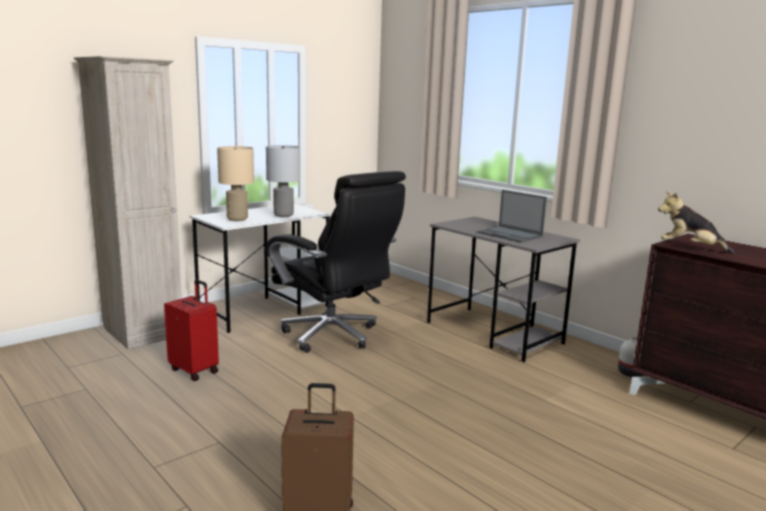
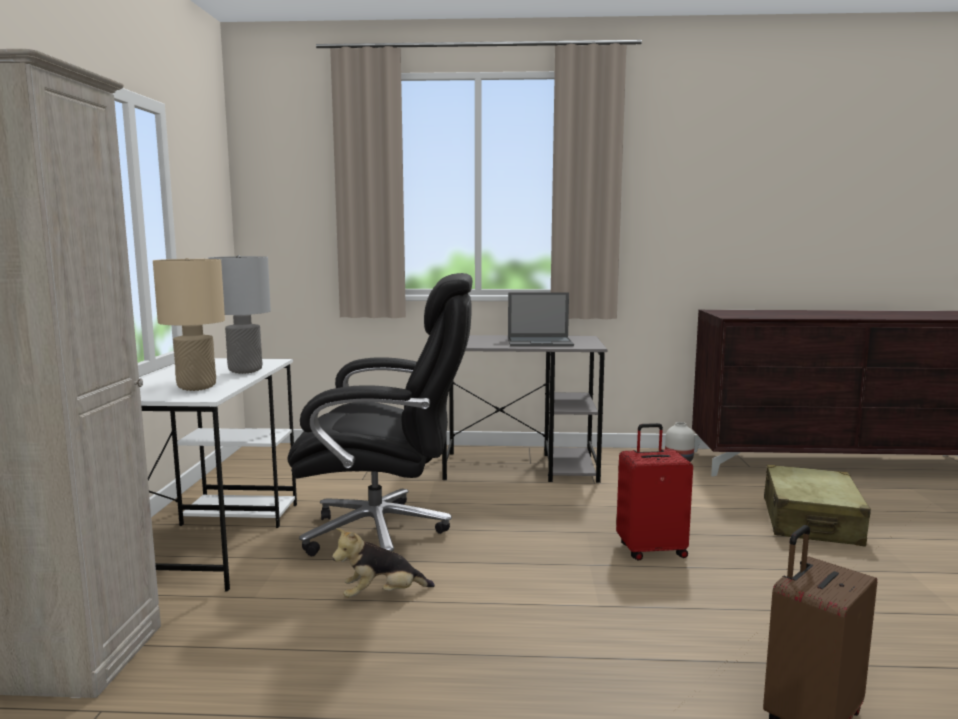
camera: 45 degrees left, 5 degrees down
red suitcase [164,280,219,381] -> red suitcase moved to [616,423,693,560]
plush toy [658,191,734,254] -> plush toy moved to [332,528,435,598]
none -> beige suitcase [764,465,871,546]

